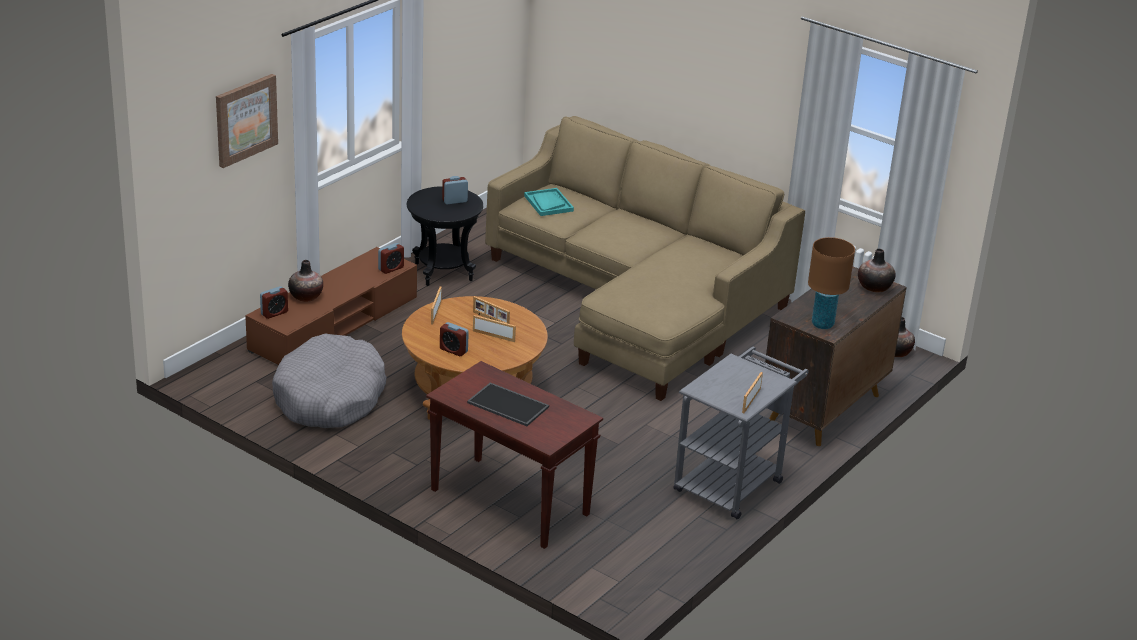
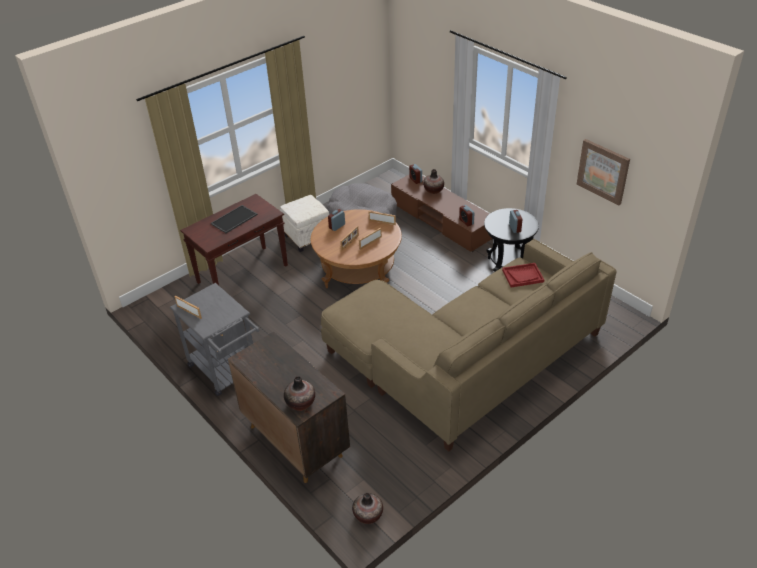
camera: 105 degrees right, 10 degrees up
picture [216,74,278,168] -> picture moved to [576,139,630,206]
turquoise tray [524,188,574,216] -> red tray [502,263,544,287]
brown table lamp [808,237,855,329] -> none
none -> white ottoman [280,195,329,252]

